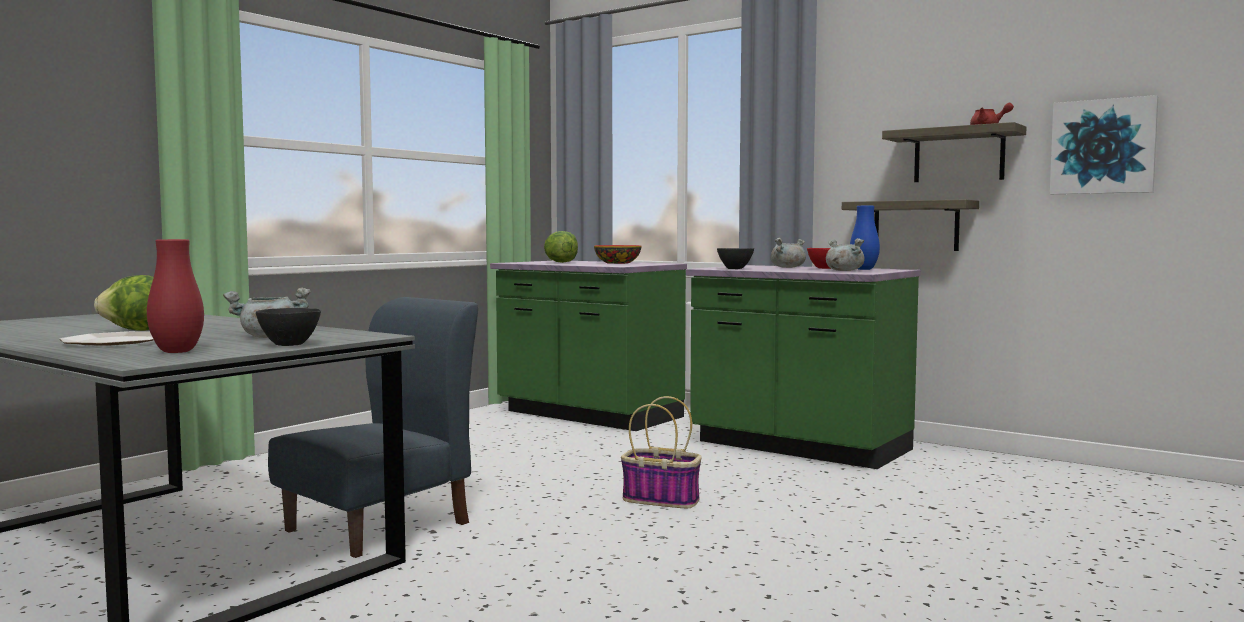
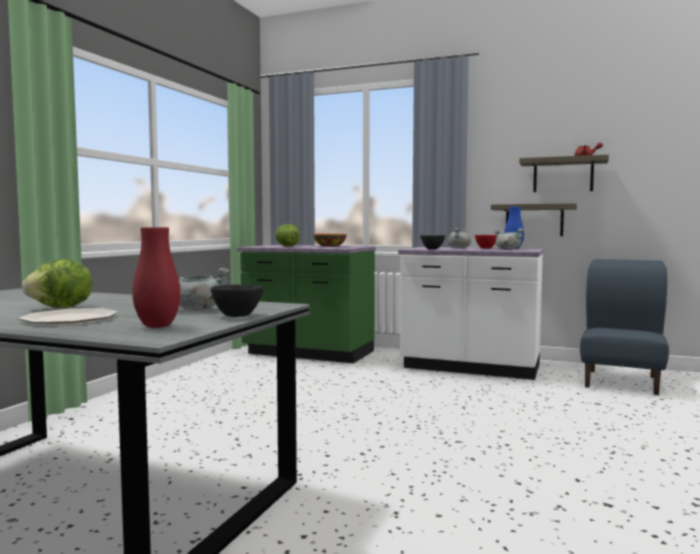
camera: 15 degrees left, 0 degrees up
blue chair [268,297,478,558] -> blue chair moved to [580,259,669,395]
basket [621,396,702,508] -> none
green counter [686,265,921,469] -> white counter [398,247,544,380]
picture [1050,95,1158,194] -> none

